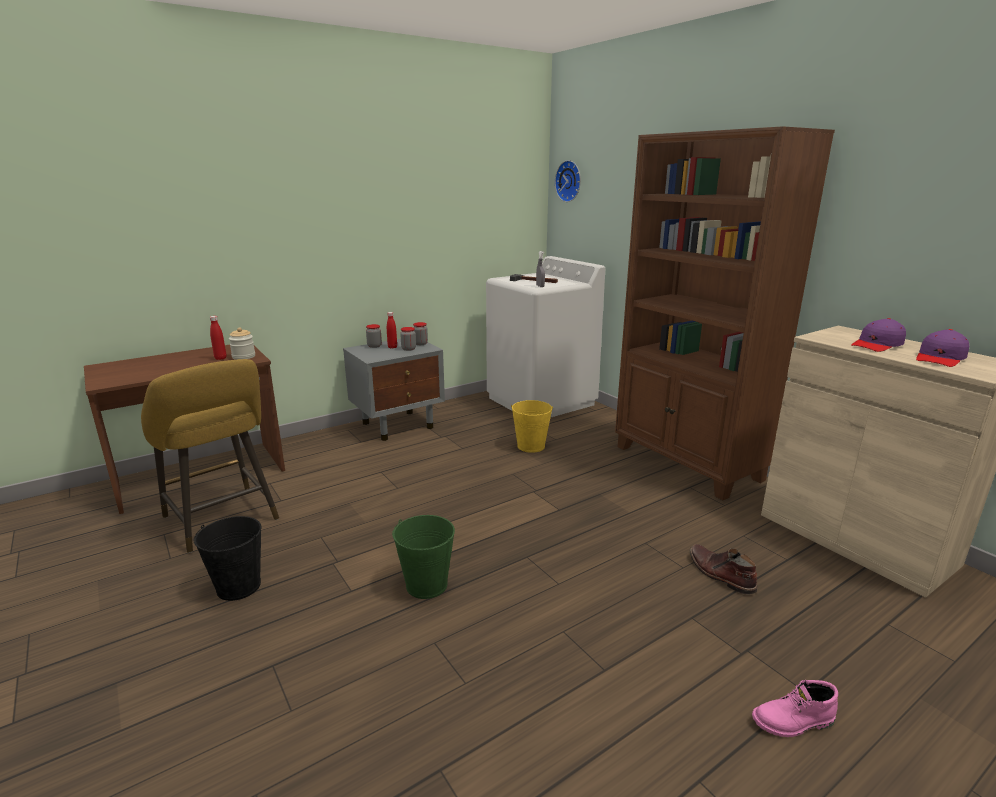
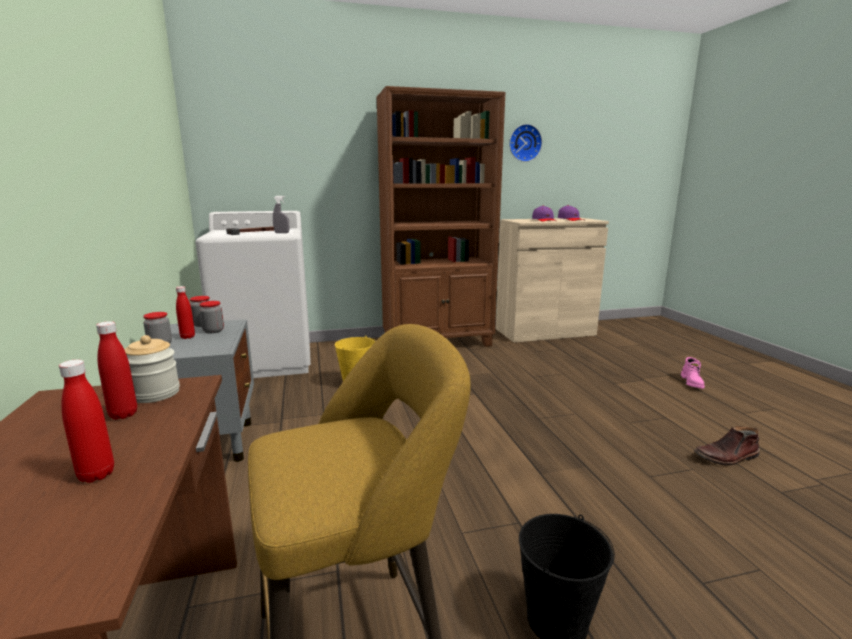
camera: 70 degrees left, 5 degrees down
green bucket [392,515,455,599] -> none
wall clock [555,160,581,202] -> wall clock moved to [509,124,542,162]
brown boot [690,544,757,595] -> brown boot moved to [694,426,760,465]
none -> red bottle [59,359,114,483]

